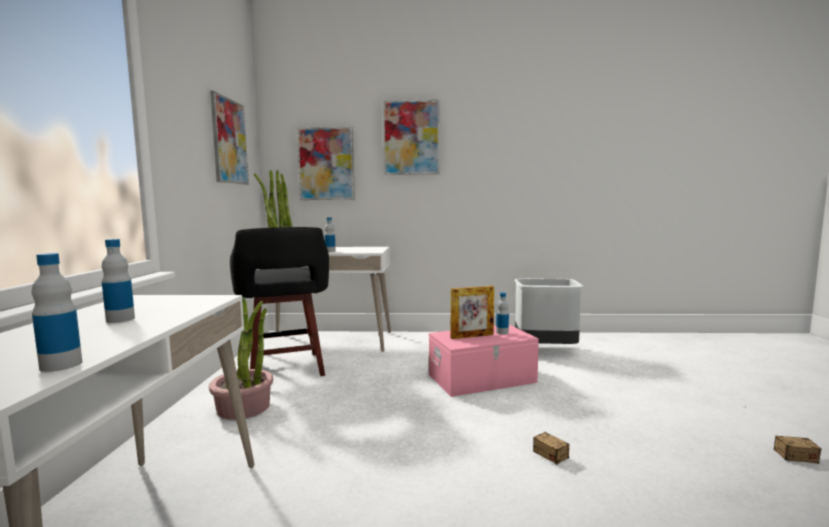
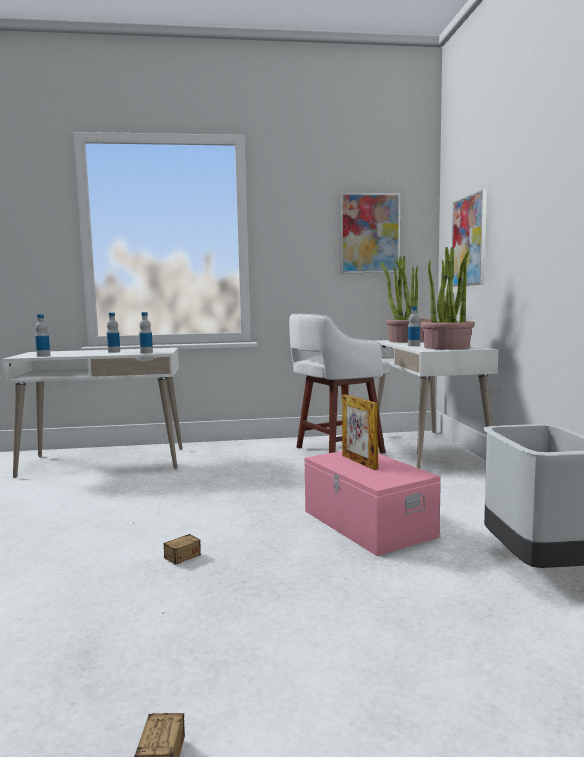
camera: 80 degrees right, 0 degrees up
potted plant [209,297,273,420] -> potted plant moved to [420,246,475,349]
black stool [230,227,329,376] -> white stool [289,314,390,454]
picture [383,99,440,175] -> none
bottle [496,292,509,334] -> bottle moved to [139,312,153,353]

